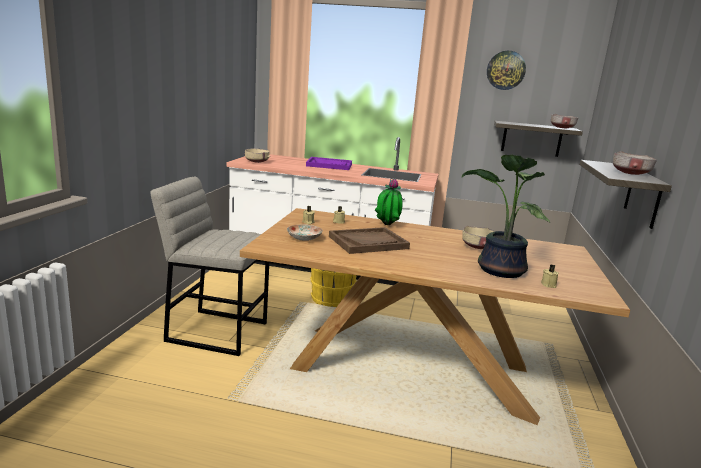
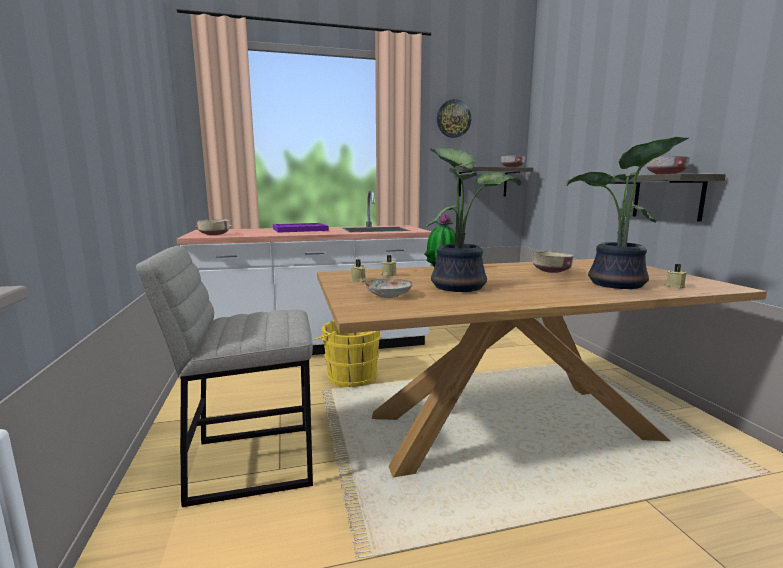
camera: 25 degrees left, 5 degrees down
brown tray [329,227,410,254] -> potted plant [426,148,522,292]

